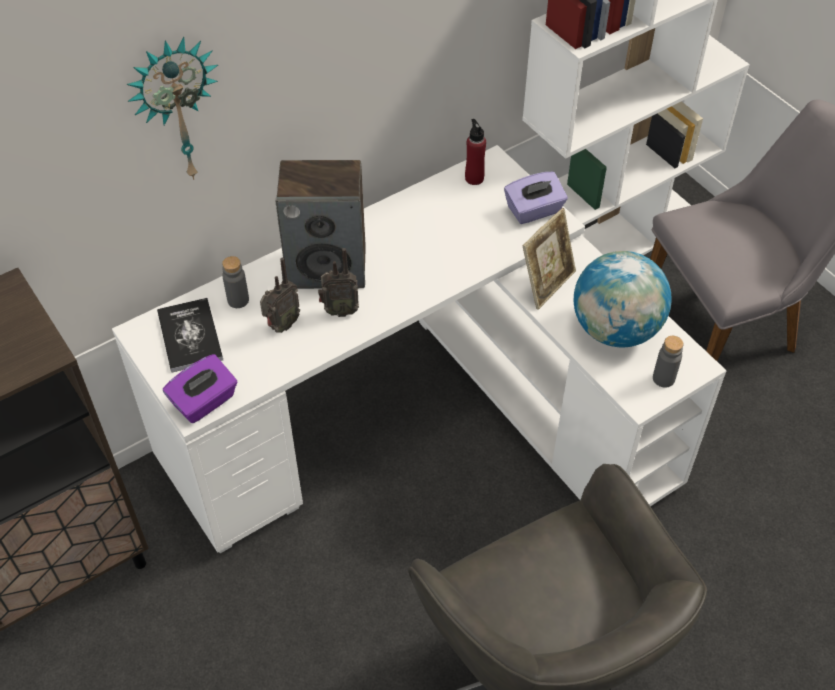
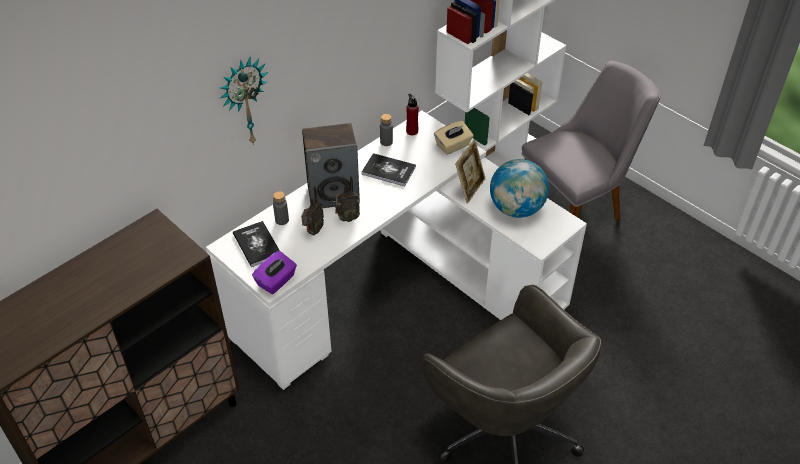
camera: 10 degrees left, 5 degrees down
purple tissue box [504,172,568,224] -> beige tissue box [434,121,473,155]
grey bottle [653,336,683,387] -> grey bottle moved to [380,114,393,146]
none -> book [361,153,416,186]

